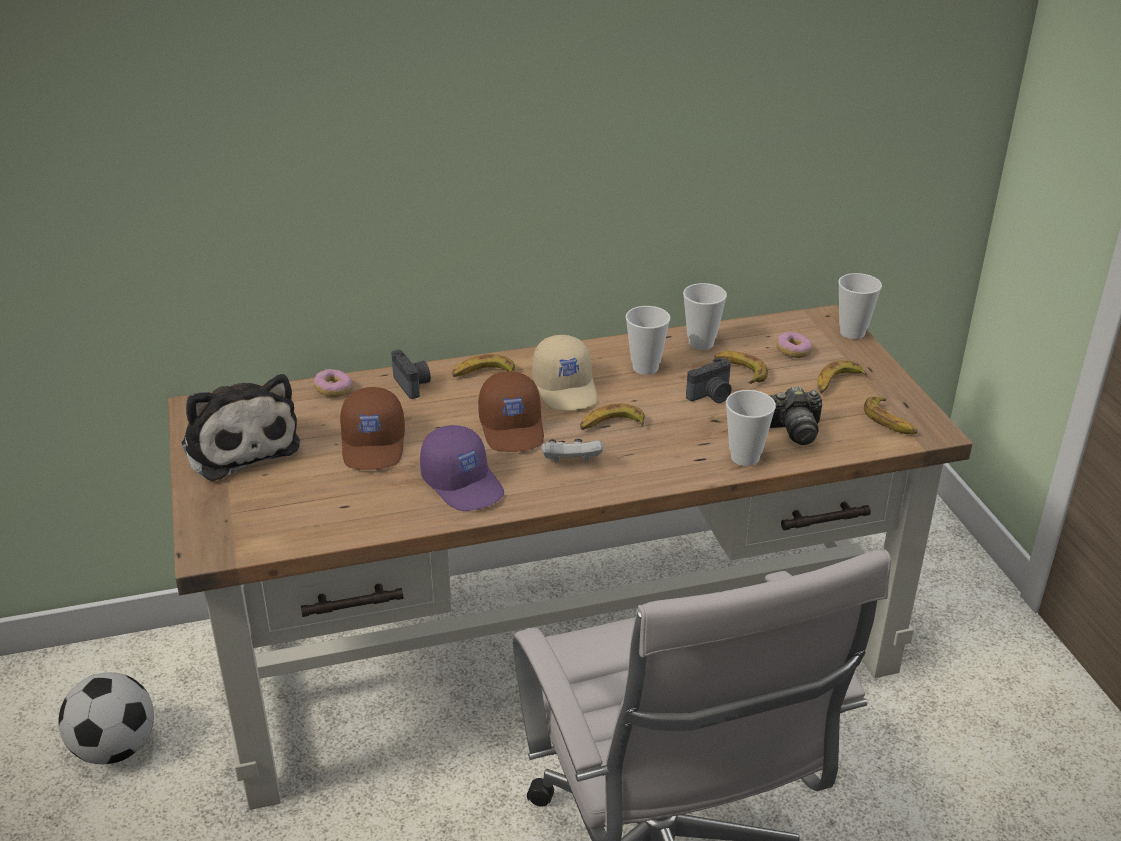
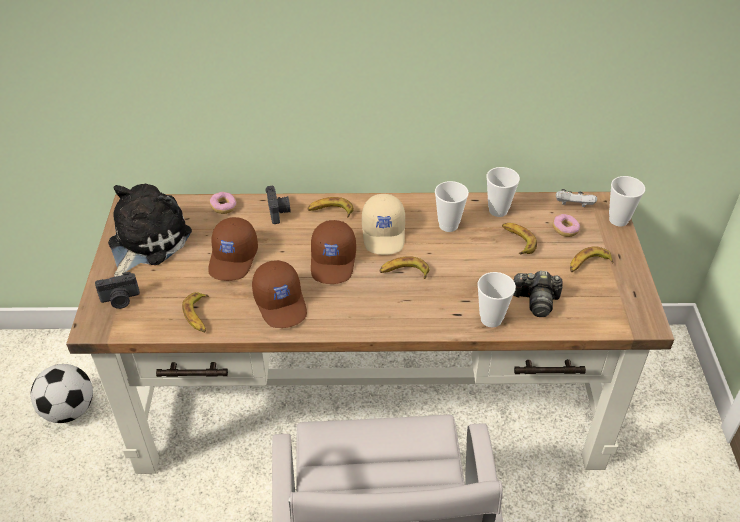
camera: 15 degrees right, 10 degrees up
plush toy [181,374,300,481] -> plush toy turned 135 degrees counterclockwise [108,184,192,277]
purple cap [420,425,504,511] -> brown cap [252,260,307,328]
white game controller [541,439,604,463] -> white game controller moved to [556,189,597,207]
camera [686,357,732,403] -> camera moved to [95,272,140,309]
banana [864,396,918,434] -> banana moved to [182,292,209,333]

